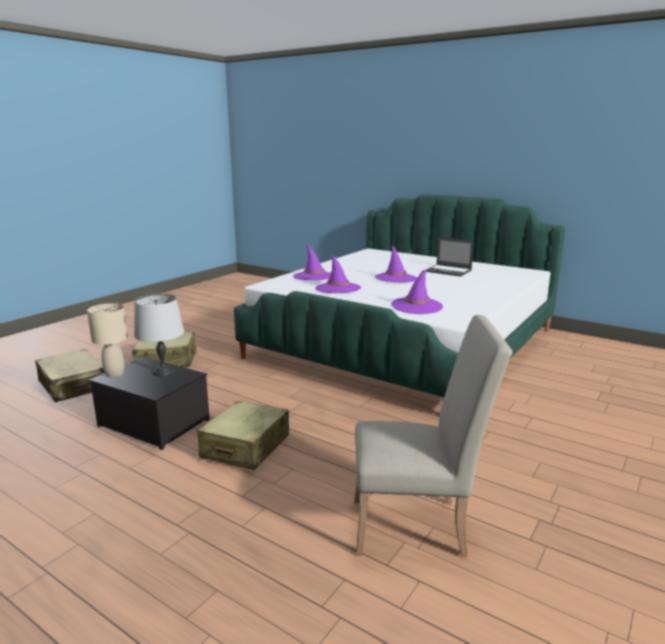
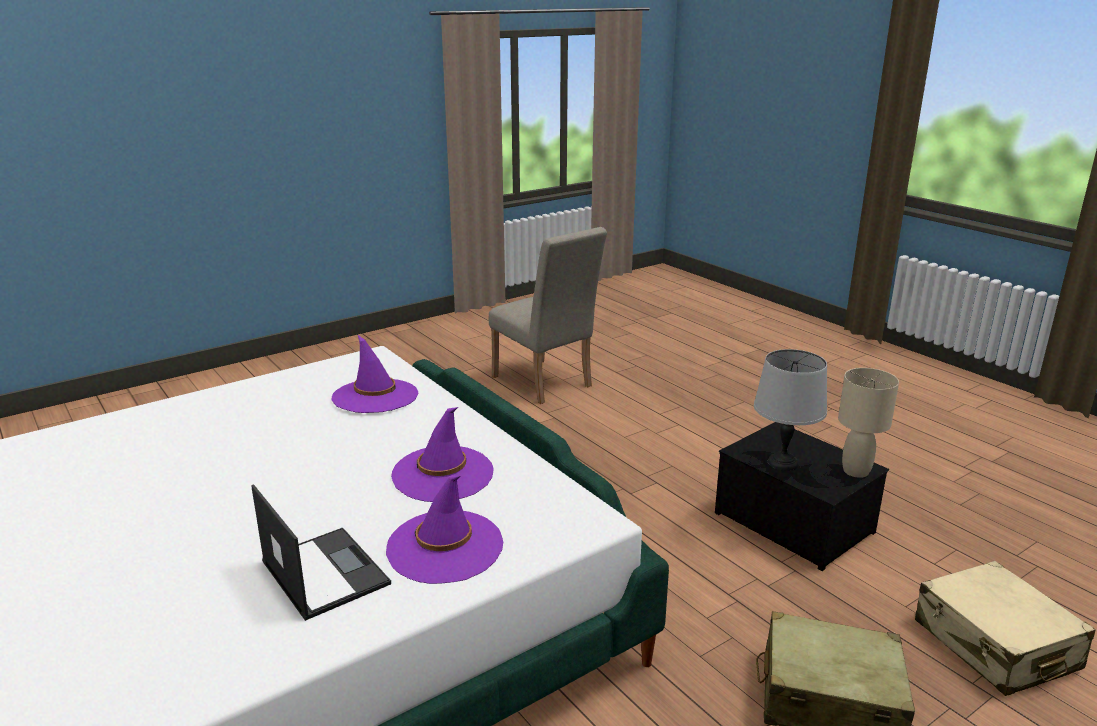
camera: 160 degrees left, 5 degrees up
beige suitcase [197,401,289,470] -> none
beige chair [355,315,512,557] -> beige chair turned 150 degrees counterclockwise [489,227,607,404]
purple hat [375,246,417,282] -> none
laptop [426,237,474,277] -> laptop moved to [252,484,391,621]

